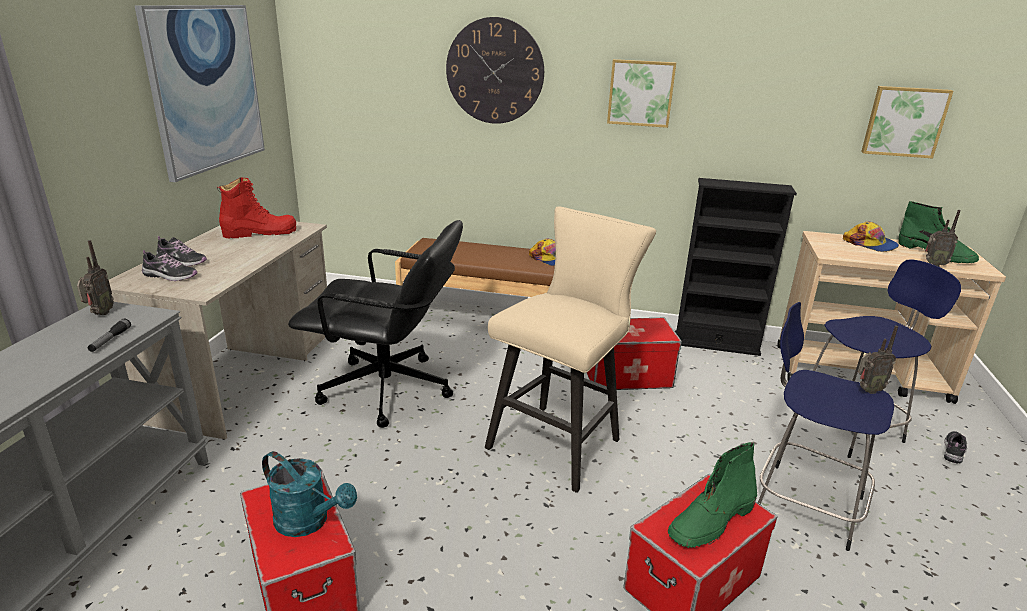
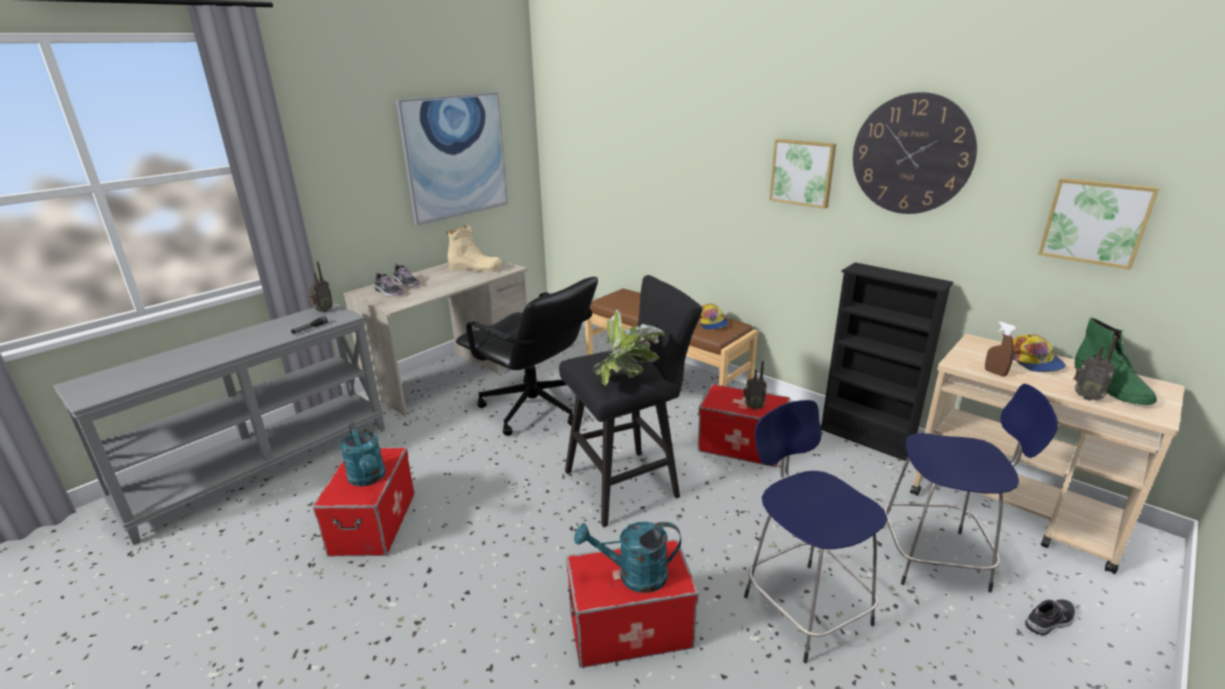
camera: 30 degrees right, 0 degrees up
red boot [217,177,296,238] -> beige boot [446,225,502,272]
wall clock [446,17,544,124] -> wall clock moved to [853,92,977,214]
beige stool [485,206,656,493] -> black stool [559,275,702,527]
green boot [668,442,757,548] -> turquoise watering can [574,522,681,593]
radio [858,325,898,394] -> radio moved to [743,361,767,410]
none -> potted plant [594,307,664,386]
none -> brown spray bottle [985,321,1016,377]

